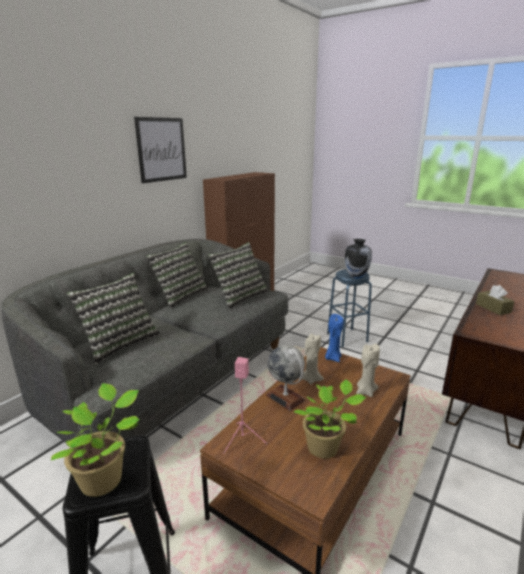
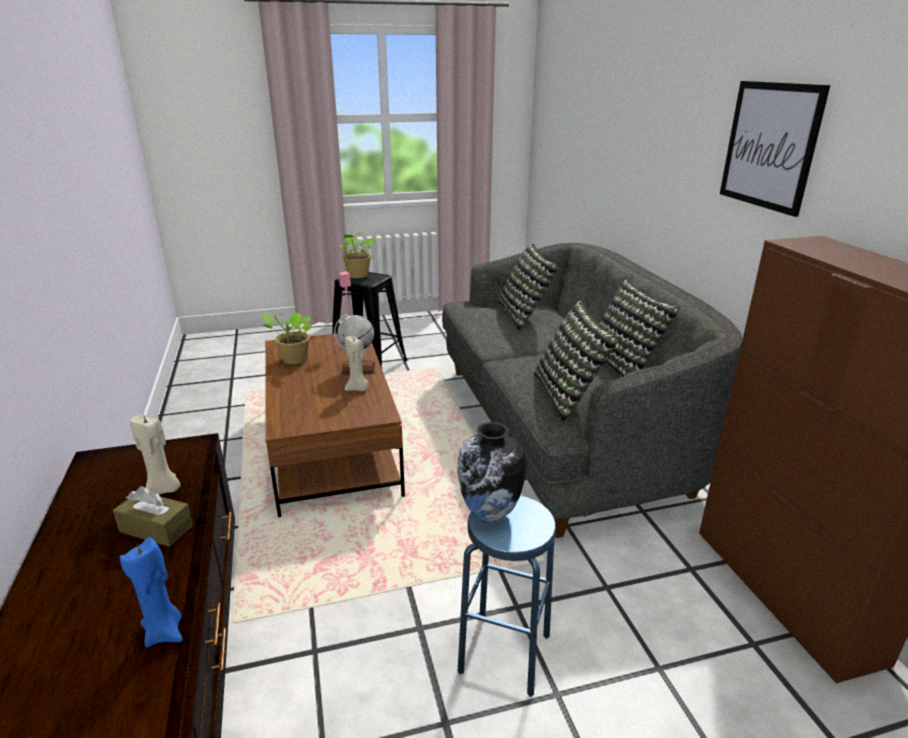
camera: 130 degrees right, 5 degrees up
blue candle [325,314,344,362] -> blue candle moved to [120,538,183,647]
beige candle [356,344,380,397] -> beige candle moved to [130,414,181,495]

